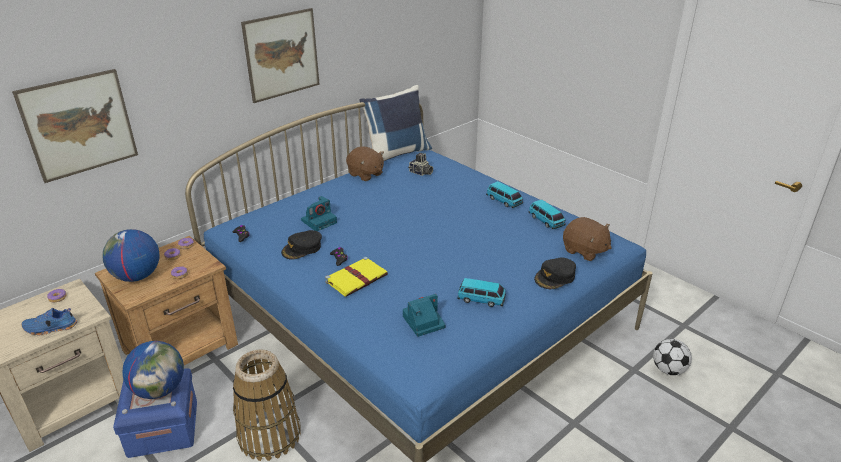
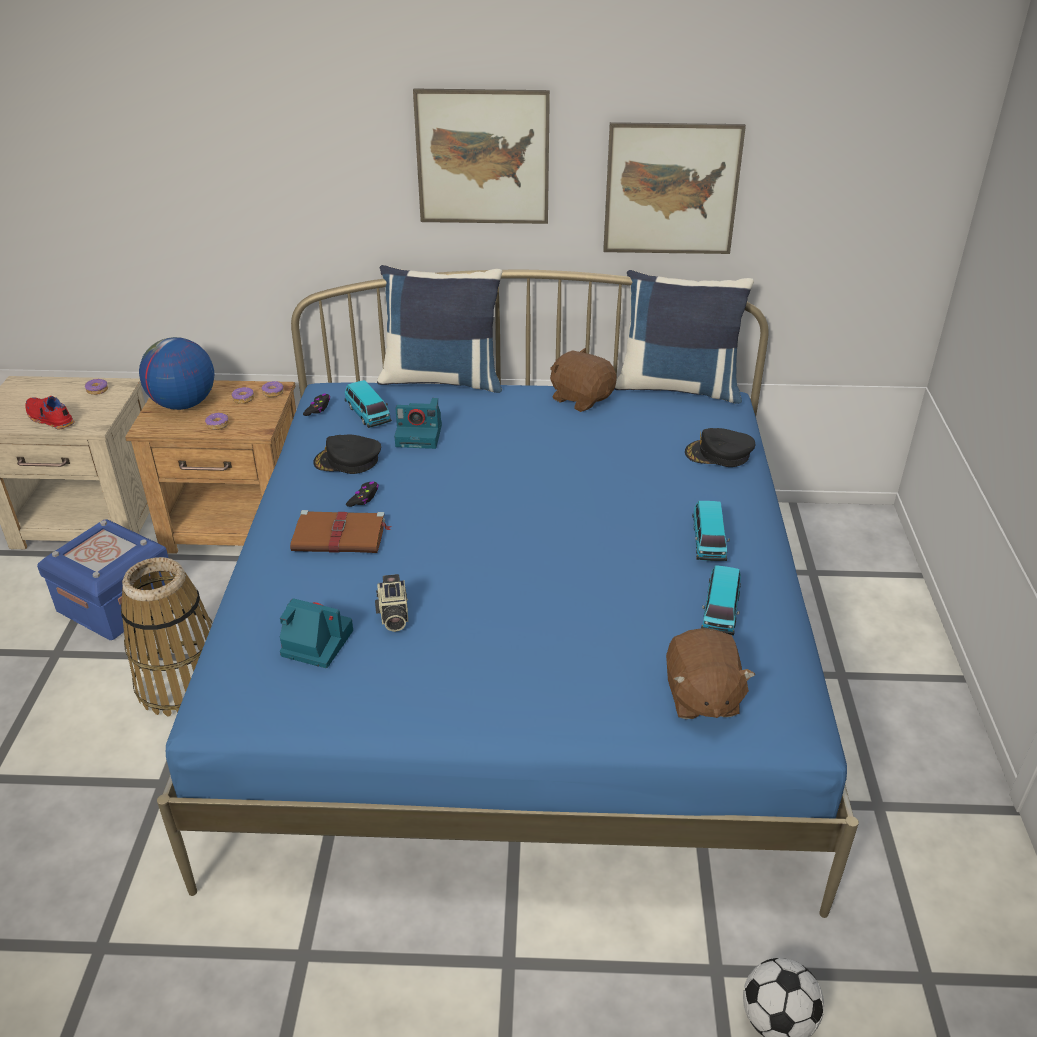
camera: 45 degrees right, 5 degrees up
picture [12,69,138,183] -> picture moved to [603,122,746,254]
blue shoe [21,308,77,336] -> red shoe [25,396,75,429]
globe [122,341,184,399] -> none
yellow book [325,257,388,297] -> brown book [290,510,392,553]
brown plush toy [346,146,384,181] -> brown plush toy turned 135 degrees clockwise [550,348,617,412]
camera [408,153,433,176] -> camera moved to [375,574,408,632]
toy car [457,278,506,307] -> toy car moved to [345,380,392,428]
black cap [534,258,576,289] -> black cap moved to [685,428,755,467]
none -> blue pillow [377,265,503,393]

